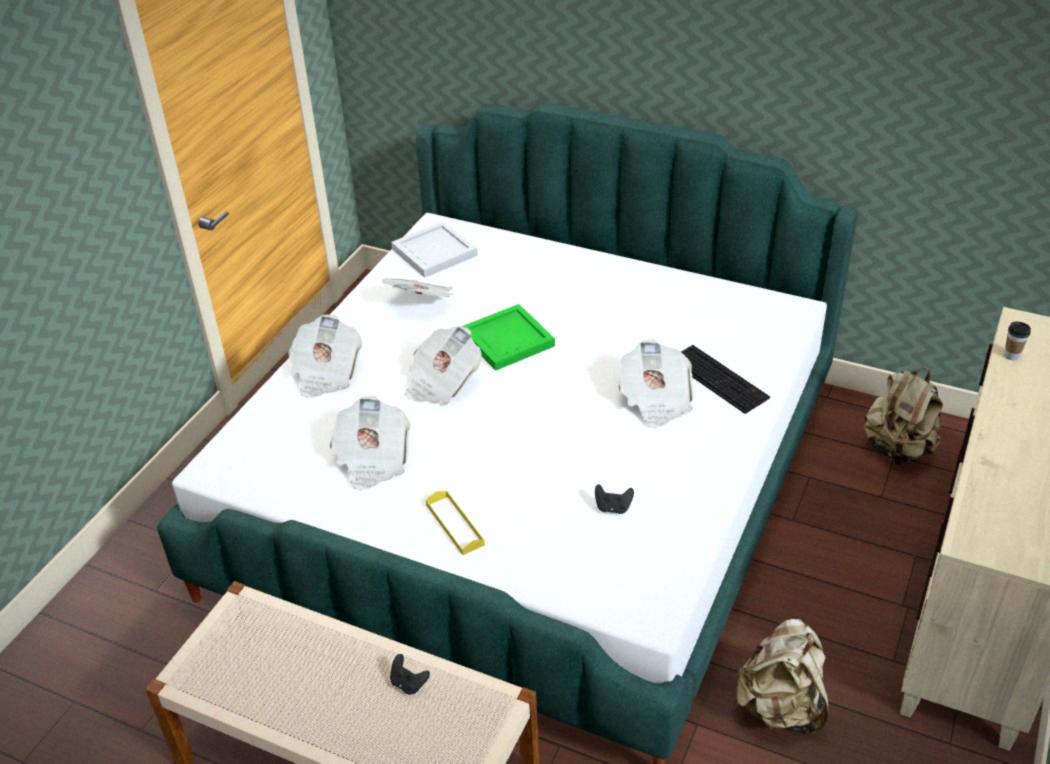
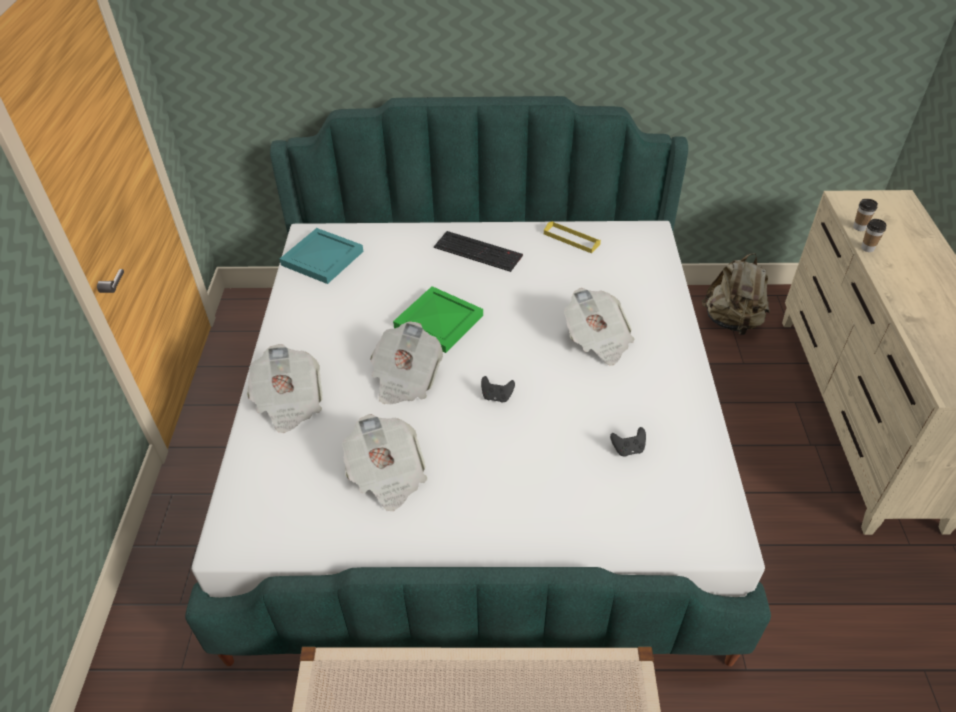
camera: 25 degrees left, 5 degrees up
newspaper [382,278,453,297] -> none
black game controller [390,654,430,694] -> black game controller moved to [481,376,515,402]
white tray [391,221,478,278] -> turquoise tray [280,228,364,284]
yellow tray [426,491,485,555] -> yellow tray moved to [544,221,601,254]
keyboard [681,345,770,414] -> keyboard moved to [434,231,523,272]
beige backpack [734,619,829,734] -> none
none -> cup [861,219,887,252]

